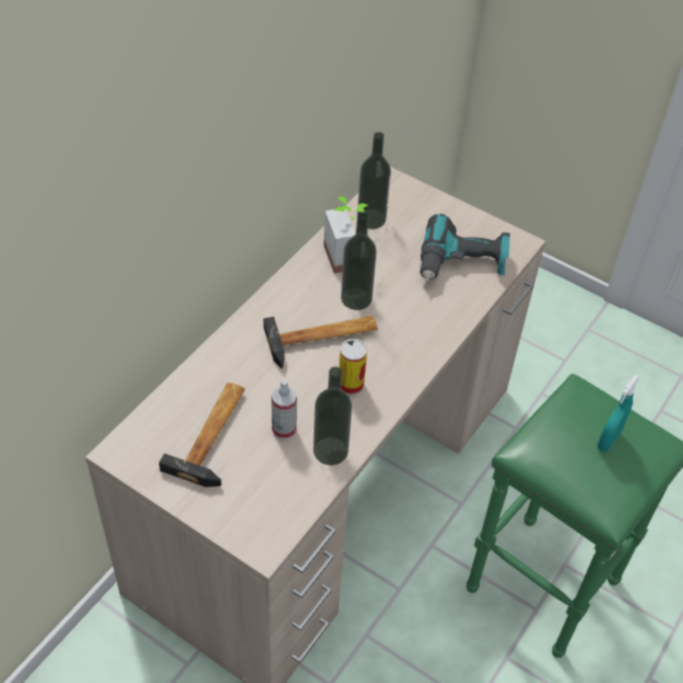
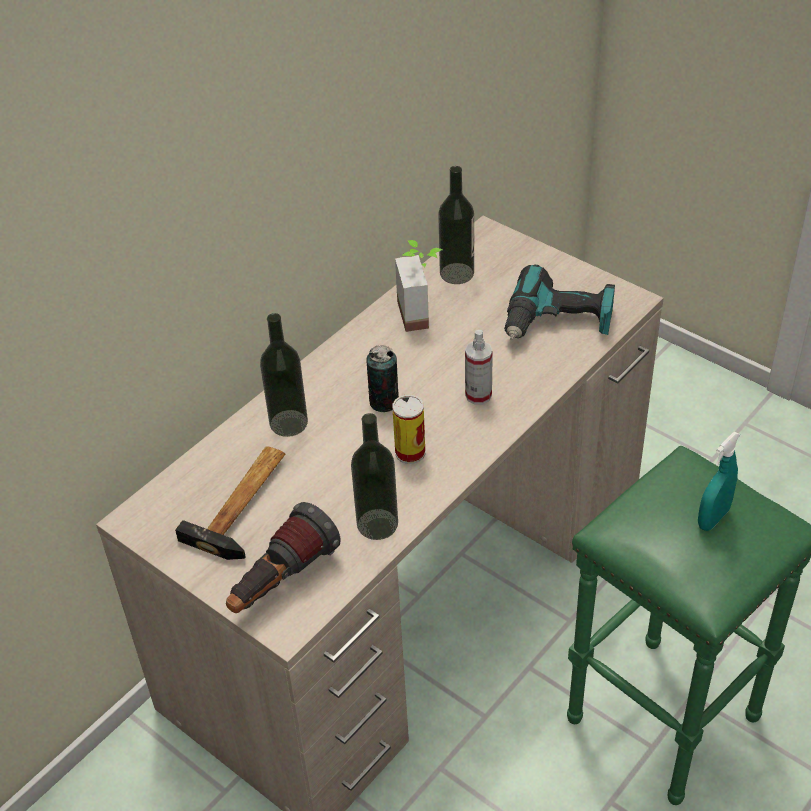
camera: 10 degrees right, 5 degrees down
hammer [263,316,378,369] -> can [366,345,399,412]
spray bottle [271,379,297,439] -> spray bottle moved to [465,330,493,404]
bottle [341,212,377,310] -> bottle moved to [260,313,308,437]
none -> flashlight [226,502,341,613]

